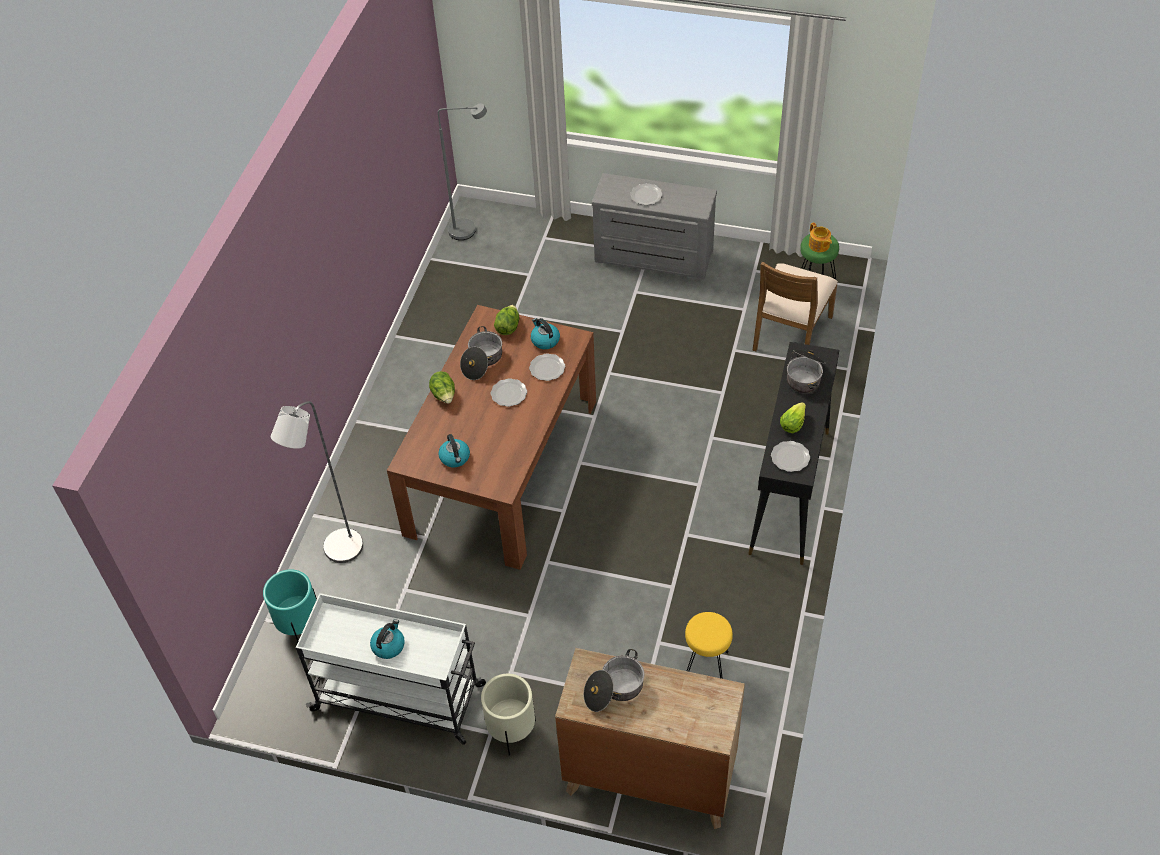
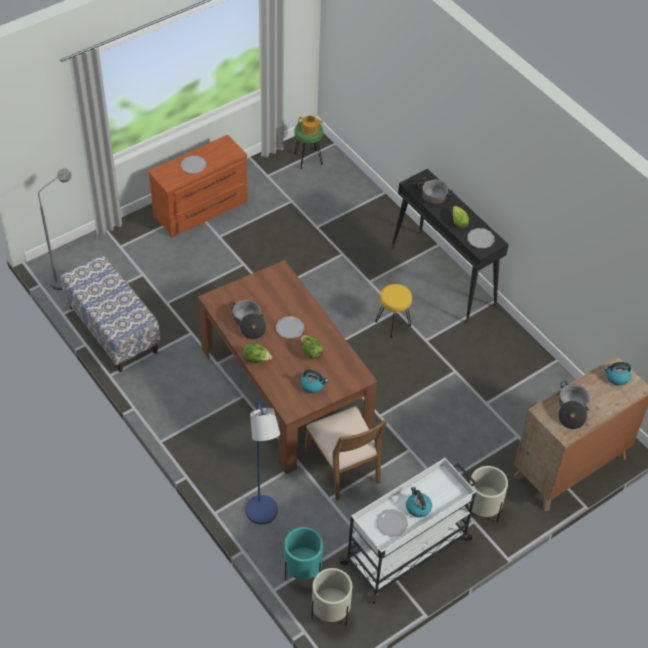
camera: 55 degrees left, 0 degrees up
grey floor lamp [271,401,363,563] -> blue floor lamp [246,401,280,524]
lettuce [494,305,519,335] -> lettuce moved to [301,335,324,359]
plate [529,354,565,381] -> plate moved to [376,509,408,537]
kettle [531,318,560,349] -> kettle moved to [604,362,631,386]
grey dresser [592,173,717,279] -> brown dresser [148,135,248,238]
yellow stool [685,612,733,679] -> yellow stool moved to [375,284,412,338]
brown chair [752,262,838,351] -> brown chair moved to [305,406,387,500]
none -> bench [61,255,161,372]
none -> beige planter [311,568,352,625]

